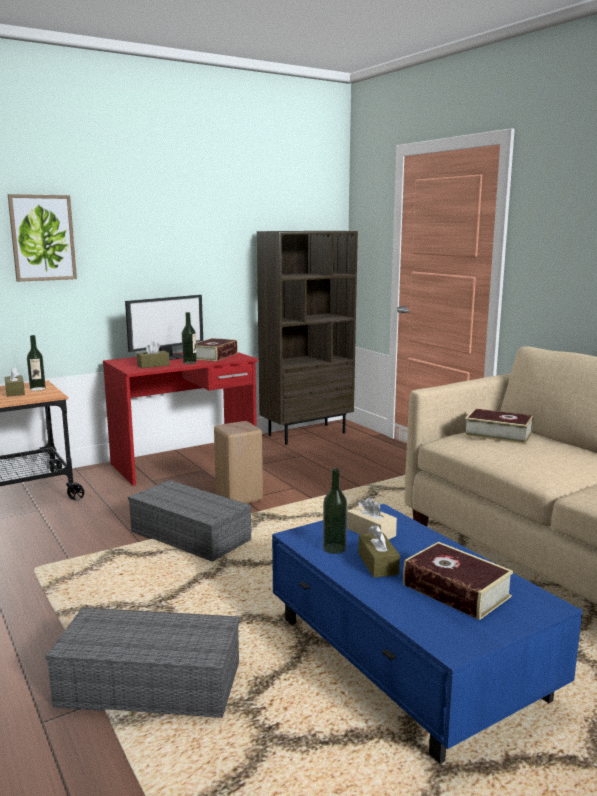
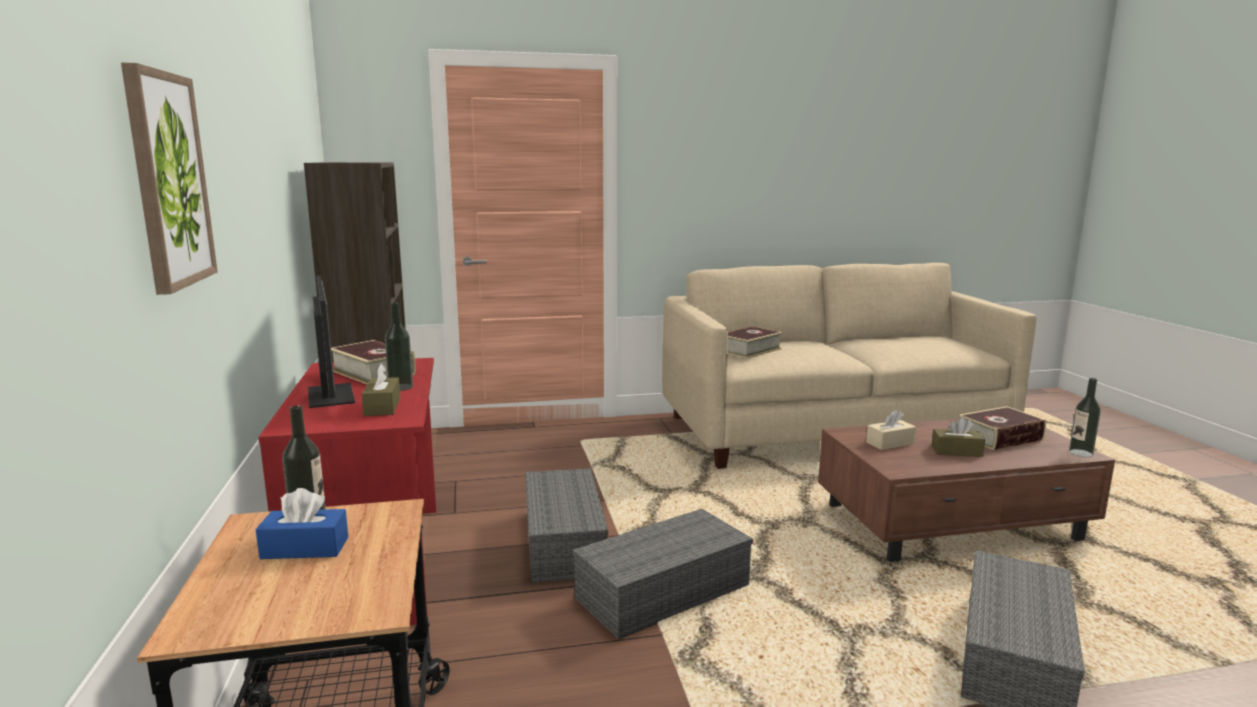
camera: 70 degrees left, 0 degrees up
brown tissue box [5,367,25,397] -> blue tissue box [255,488,348,559]
beige stool [214,421,263,504] -> grey storage box [525,468,608,583]
blue coffee table [272,504,582,764] -> brown coffee table [818,419,1115,562]
bottle [323,468,347,554] -> bottle moved to [1069,378,1101,457]

